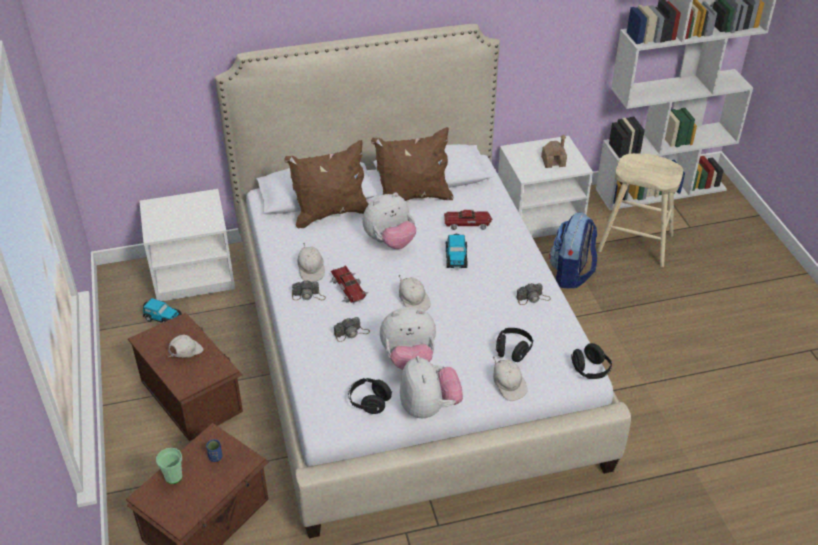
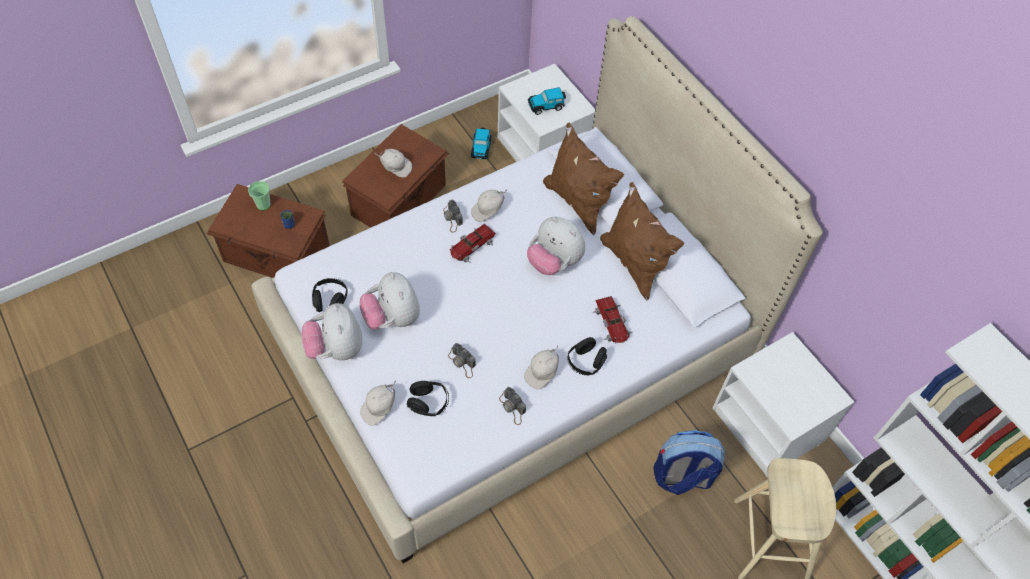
camera: 70 degrees right, 15 degrees up
camera [334,317,370,342] -> camera moved to [448,343,476,378]
white cap [399,275,430,311] -> white cap moved to [524,345,559,389]
plush toy [400,356,463,418] -> plush toy turned 105 degrees clockwise [302,303,362,360]
toy car [446,234,467,268] -> toy car moved to [528,87,566,115]
toy house [541,134,567,168] -> none
black headphones [571,343,612,379] -> black headphones moved to [567,337,607,376]

